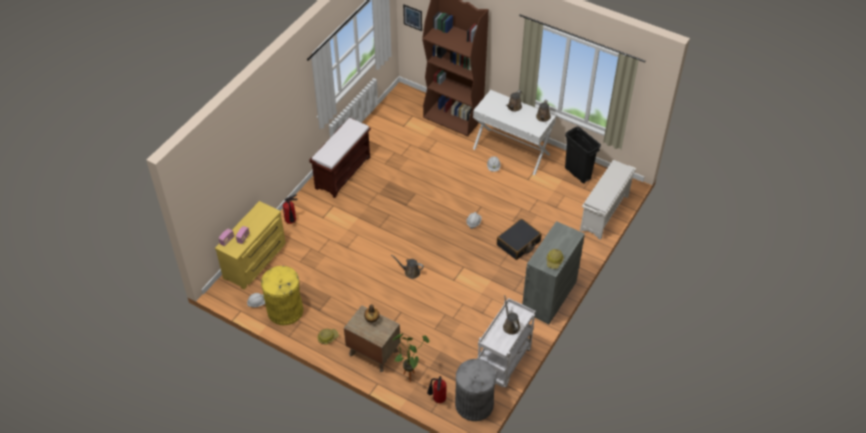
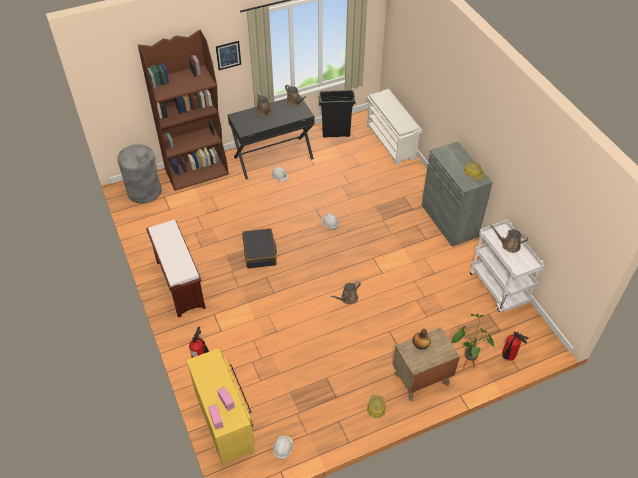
camera: 55 degrees left, 0 degrees up
yellow trash can [261,266,303,325] -> none
picture [403,4,422,31] -> picture moved to [216,41,241,70]
grey trash can [455,359,496,421] -> grey trash can moved to [117,144,162,204]
white desk [473,90,556,176] -> black desk [228,95,315,180]
black suitcase [497,219,542,260] -> black suitcase moved to [242,228,277,269]

